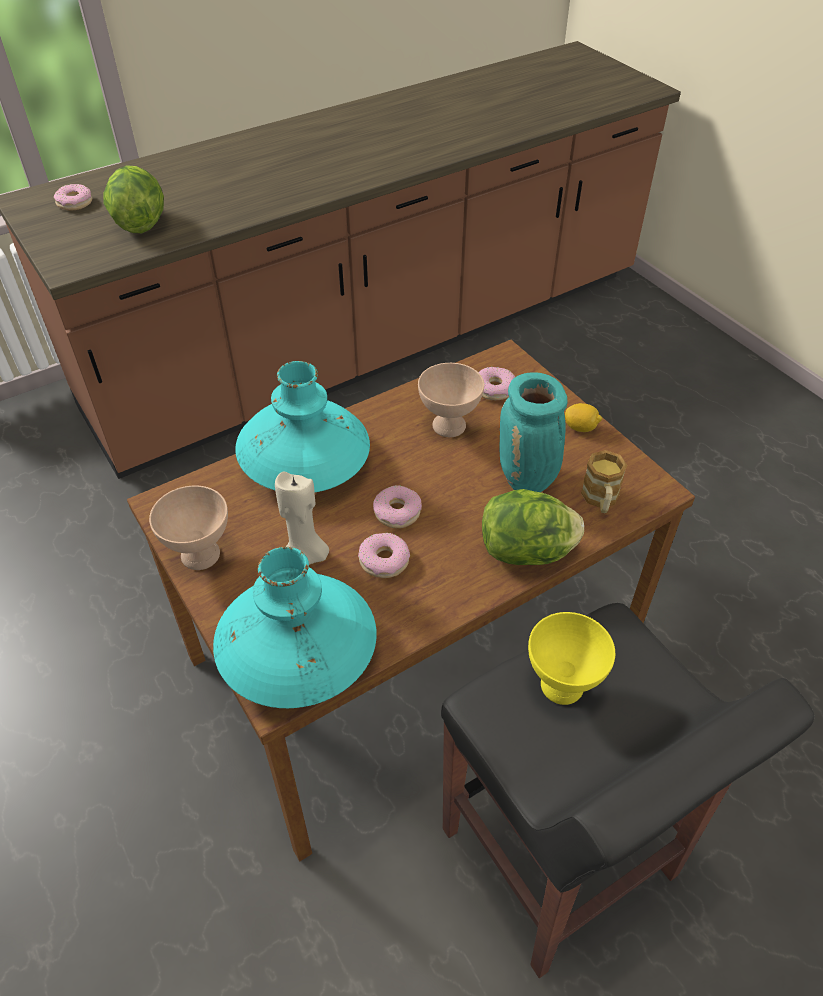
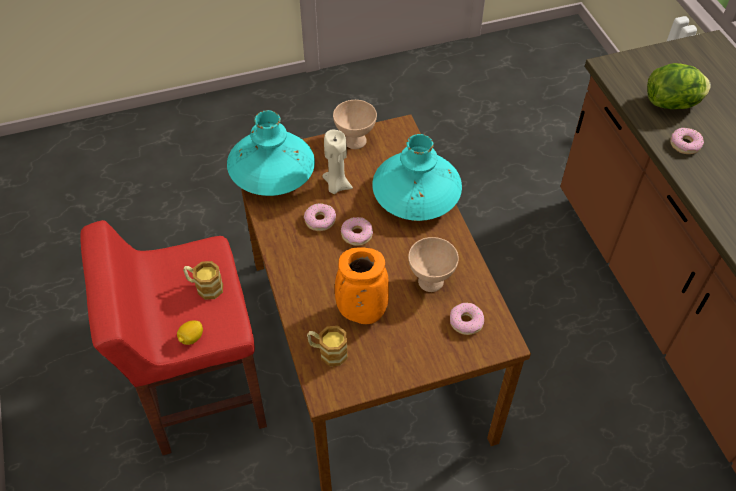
camera: 105 degrees right, 5 degrees up
donut [54,184,92,210] -> donut moved to [670,128,704,154]
black stool [441,603,814,978] -> red stool [80,220,267,455]
lettuce [482,489,584,565] -> none
turquoise vase [499,372,568,492] -> orange vase [335,247,389,324]
yellow bowl [528,612,615,705] -> mug [183,261,223,300]
lemon [565,403,602,432] -> lemon moved to [177,321,203,345]

